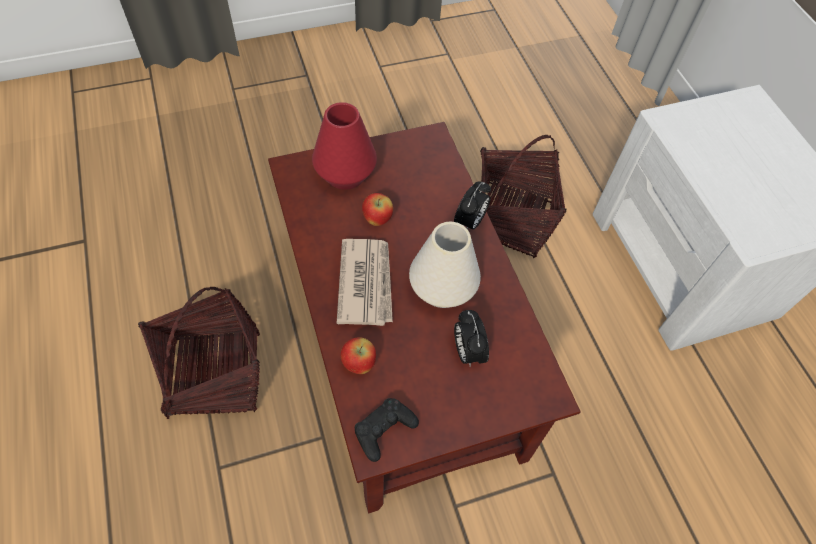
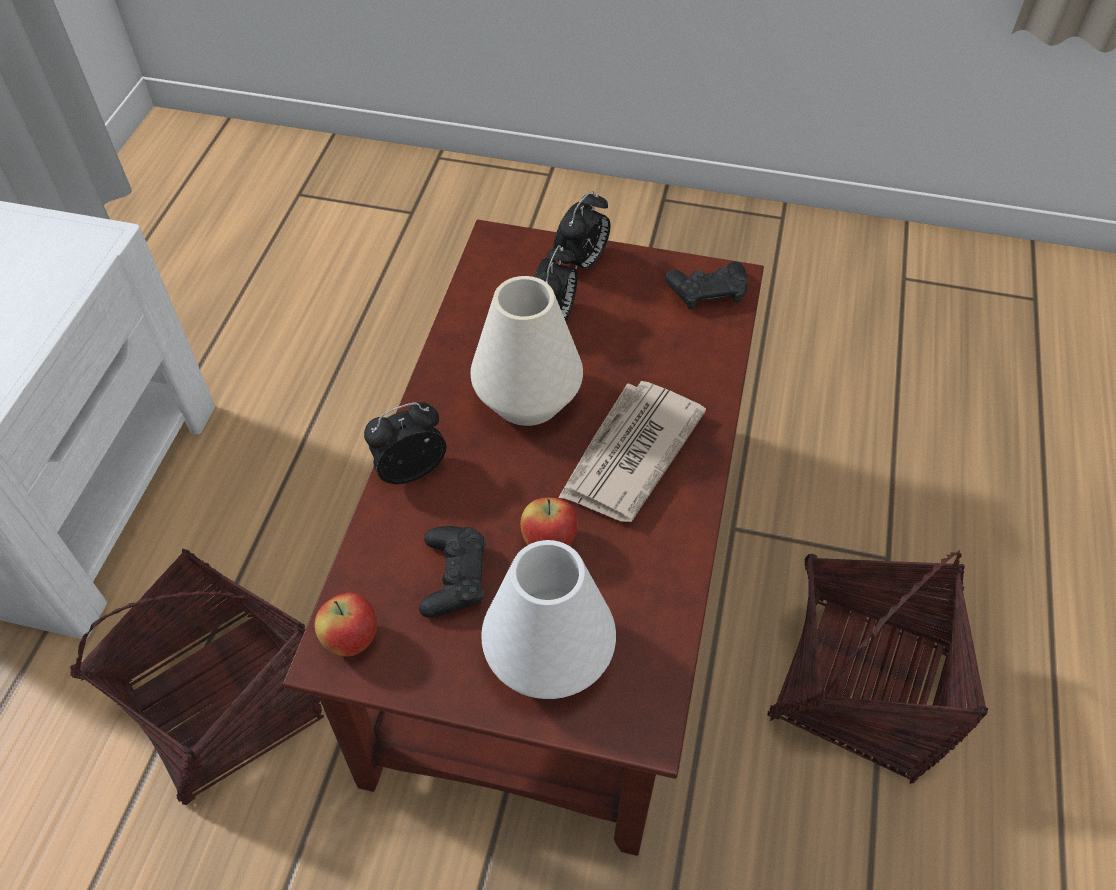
camera: 145 degrees left, 5 degrees down
red vase [312,102,377,190] -> white vase [481,540,616,699]
apple [341,337,376,374] -> apple moved to [314,593,377,657]
none -> black game controller [419,526,486,618]
none -> alarm clock [553,190,610,270]

